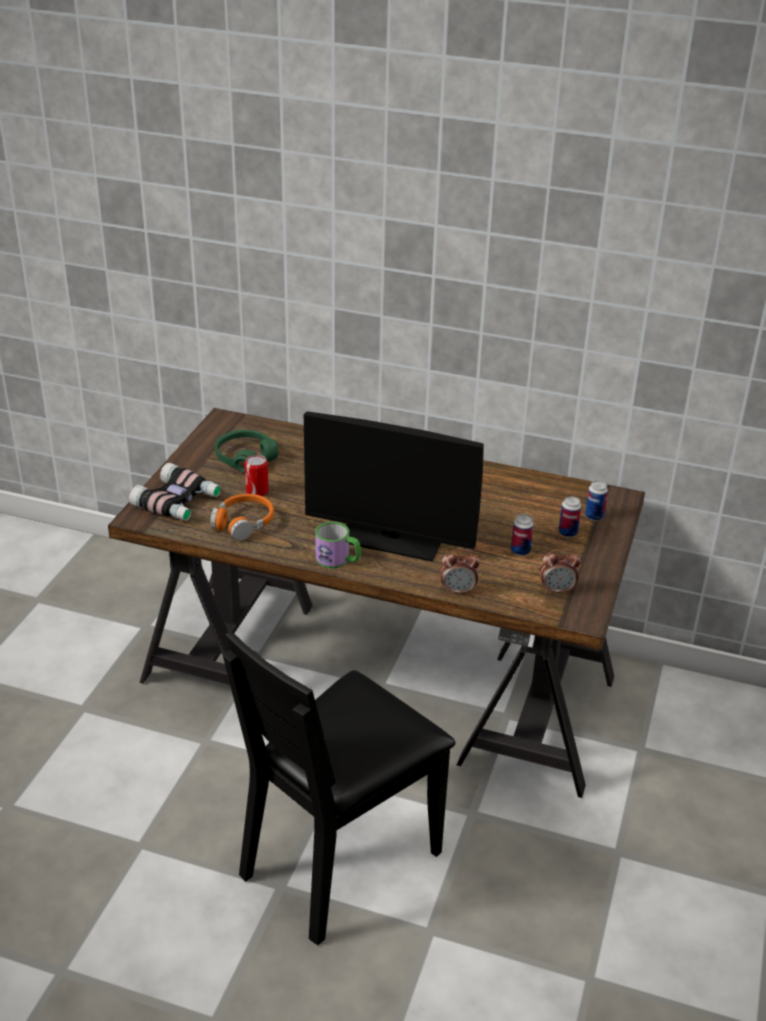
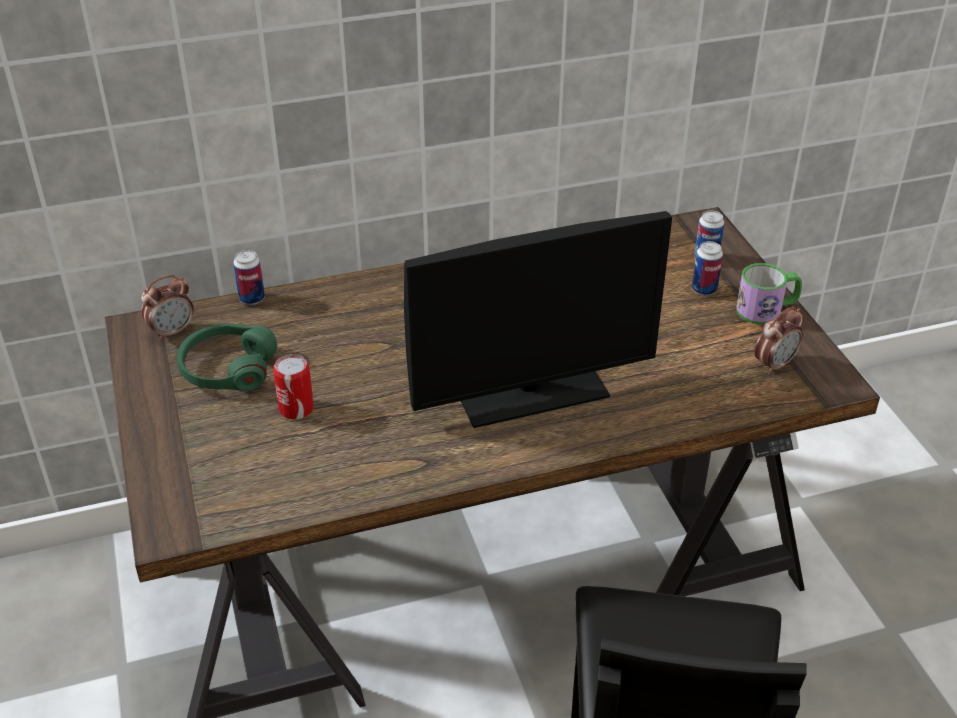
camera: 35 degrees left, 5 degrees up
binoculars [129,463,221,521] -> none
orange headphones [210,494,274,541] -> none
mug [315,522,361,568] -> mug moved to [736,263,802,325]
alarm clock [440,549,480,595] -> alarm clock moved to [141,275,194,341]
can [511,514,534,556] -> can moved to [233,250,265,305]

